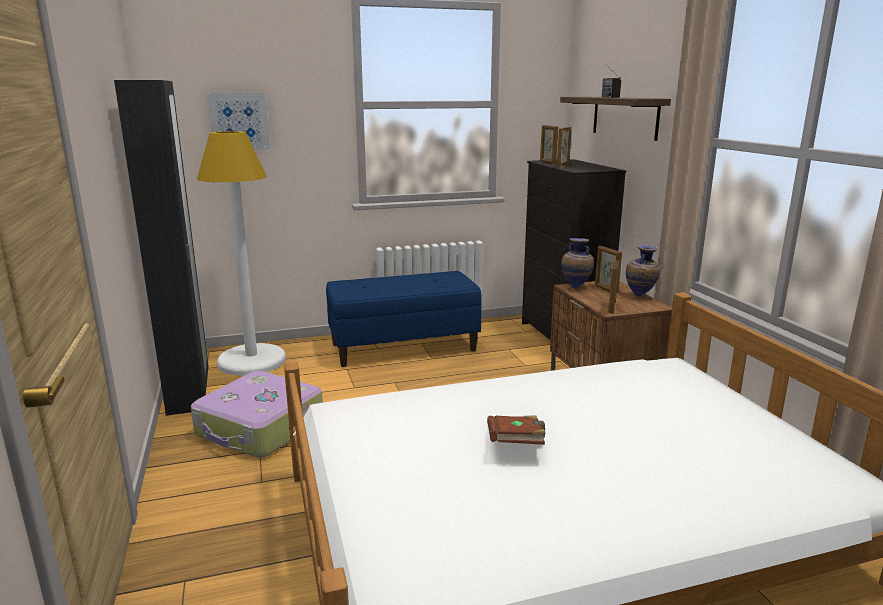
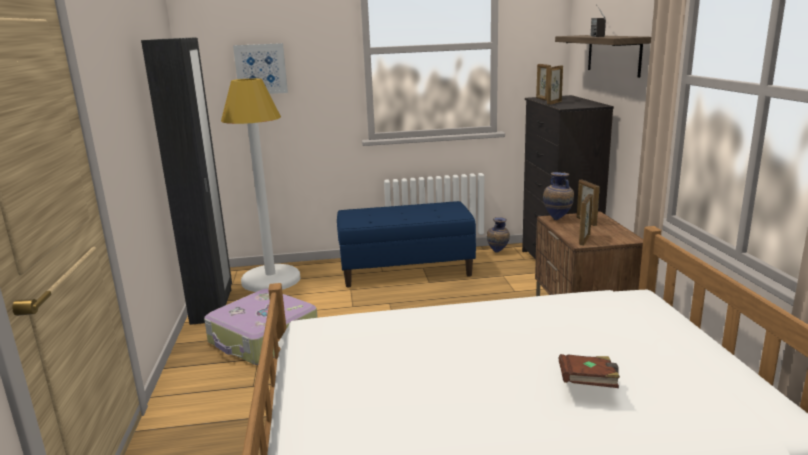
camera: 10 degrees right, 0 degrees up
brown book [487,415,546,445] -> brown book moved to [559,354,620,388]
vase [626,245,660,296] -> vase moved to [487,217,510,253]

